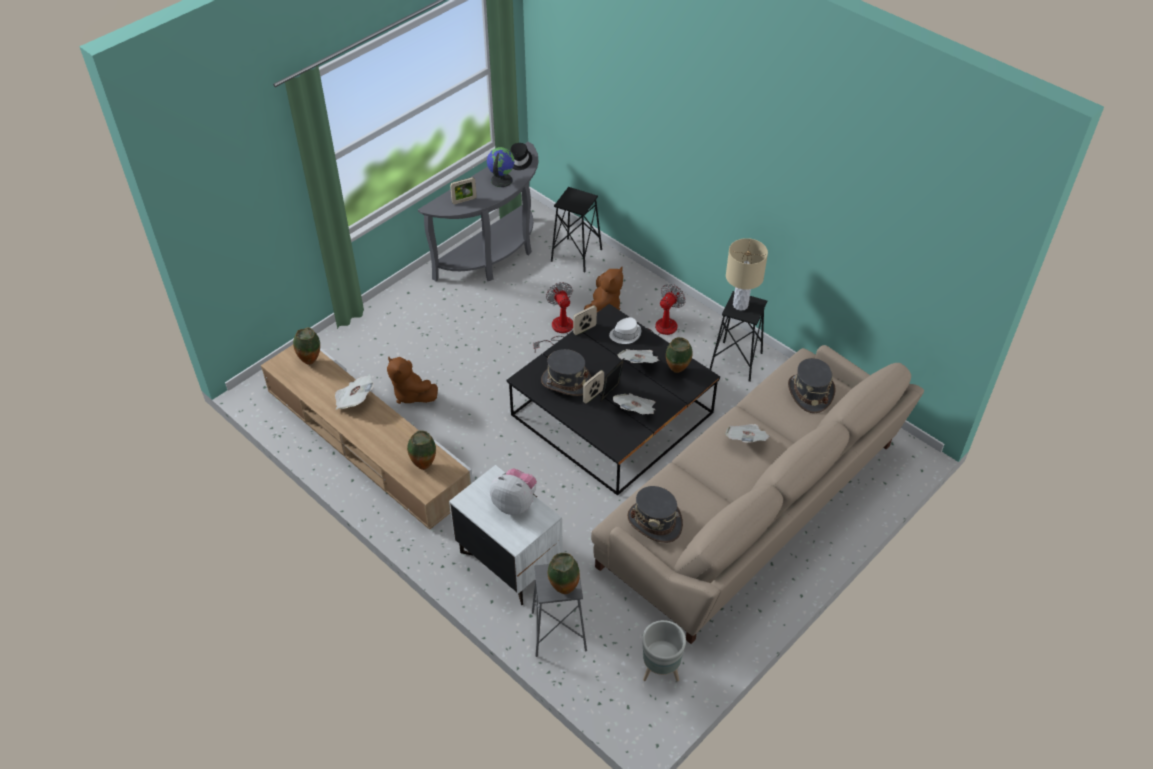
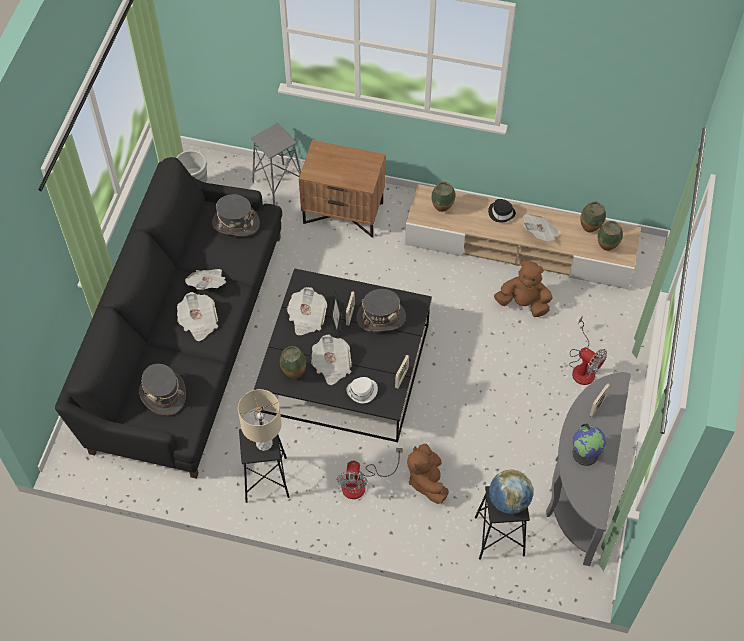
camera: 150 degrees right, 10 degrees up
white nightstand [449,465,563,605] -> brown nightstand [299,140,385,237]
plush toy [490,469,537,515] -> none
black hat [510,143,532,170] -> black hat moved to [488,199,516,223]
fan [534,282,573,351] -> fan moved to [569,316,607,385]
vase [548,553,580,594] -> vase moved to [581,201,606,232]
beige sofa [591,345,924,644] -> black sofa [55,157,282,479]
none -> newspaper [185,269,226,290]
none -> globe [489,469,533,514]

